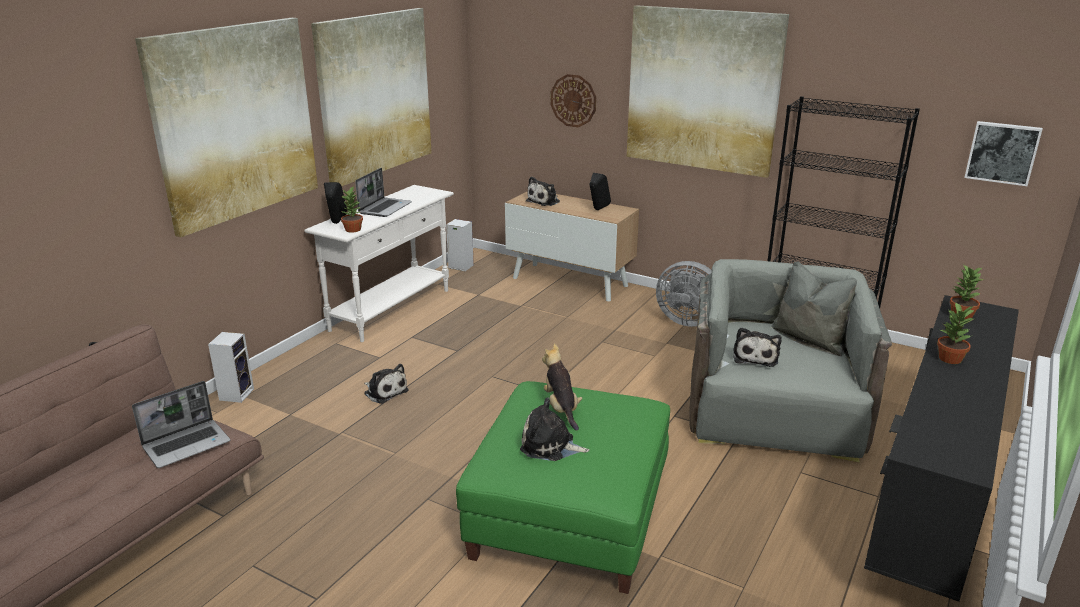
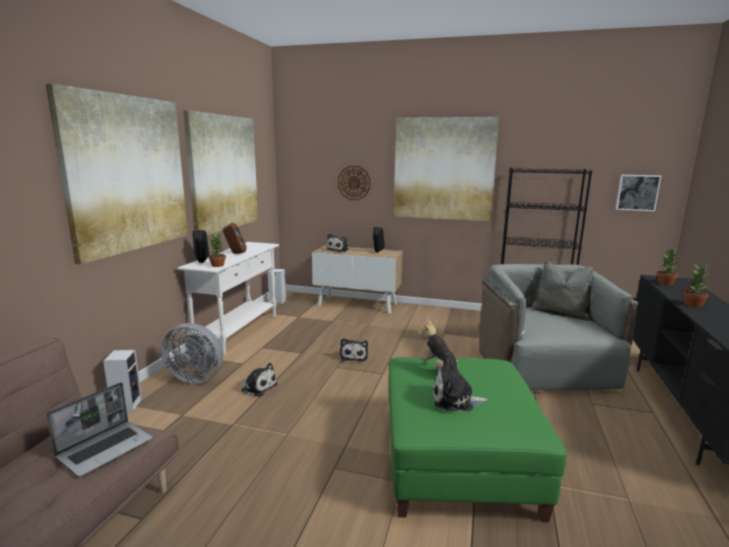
camera: 15 degrees left, 10 degrees down
laptop [355,168,412,217] -> brown speaker [223,223,247,254]
grey fan [656,261,712,327] -> grey fan moved to [161,323,223,384]
plush toy [733,327,782,367] -> plush toy moved to [340,338,368,361]

